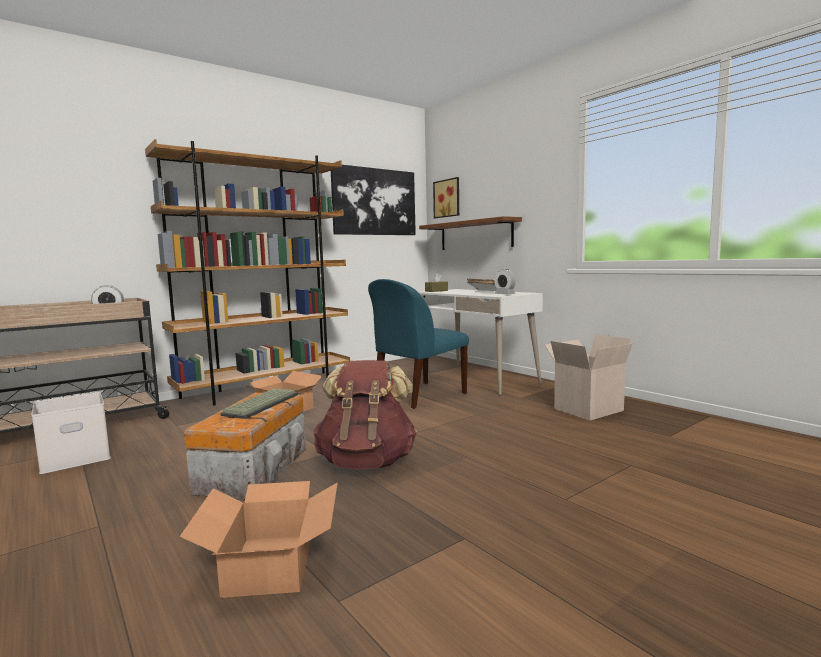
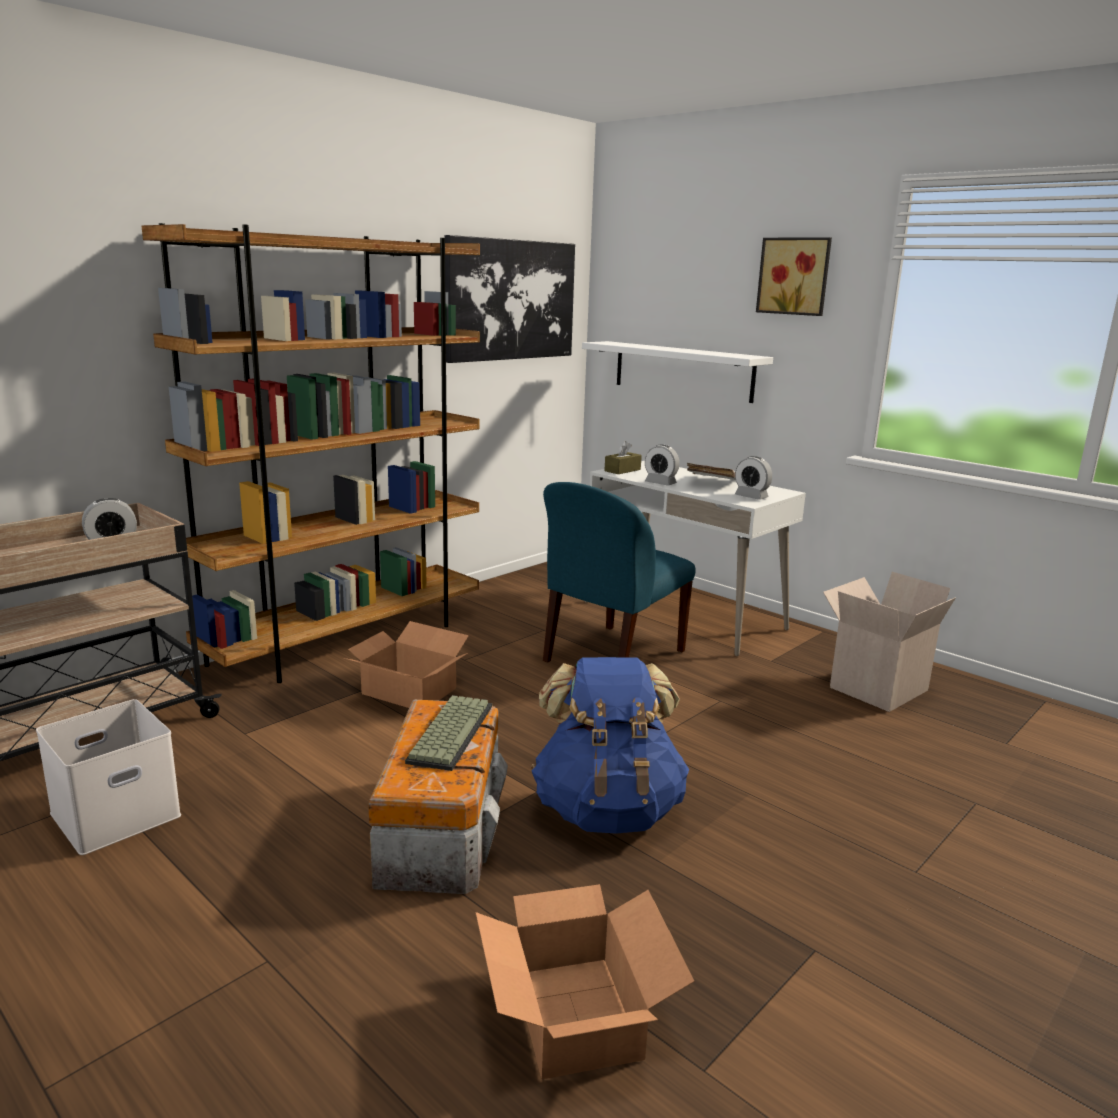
camera: 10 degrees left, 10 degrees up
brown backpack [313,360,417,469] -> blue backpack [531,657,689,834]
brown shelf [419,216,522,250] -> white shelf [582,341,773,403]
picture [433,177,459,218] -> picture moved to [756,237,832,316]
none -> alarm clock [645,445,680,486]

